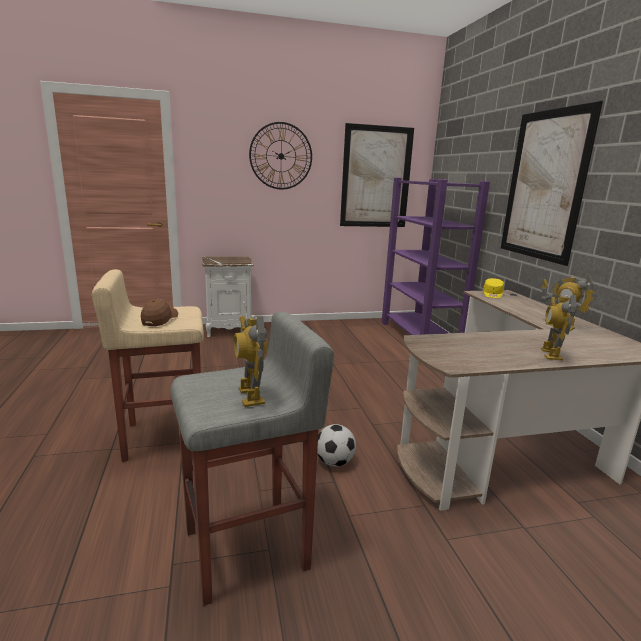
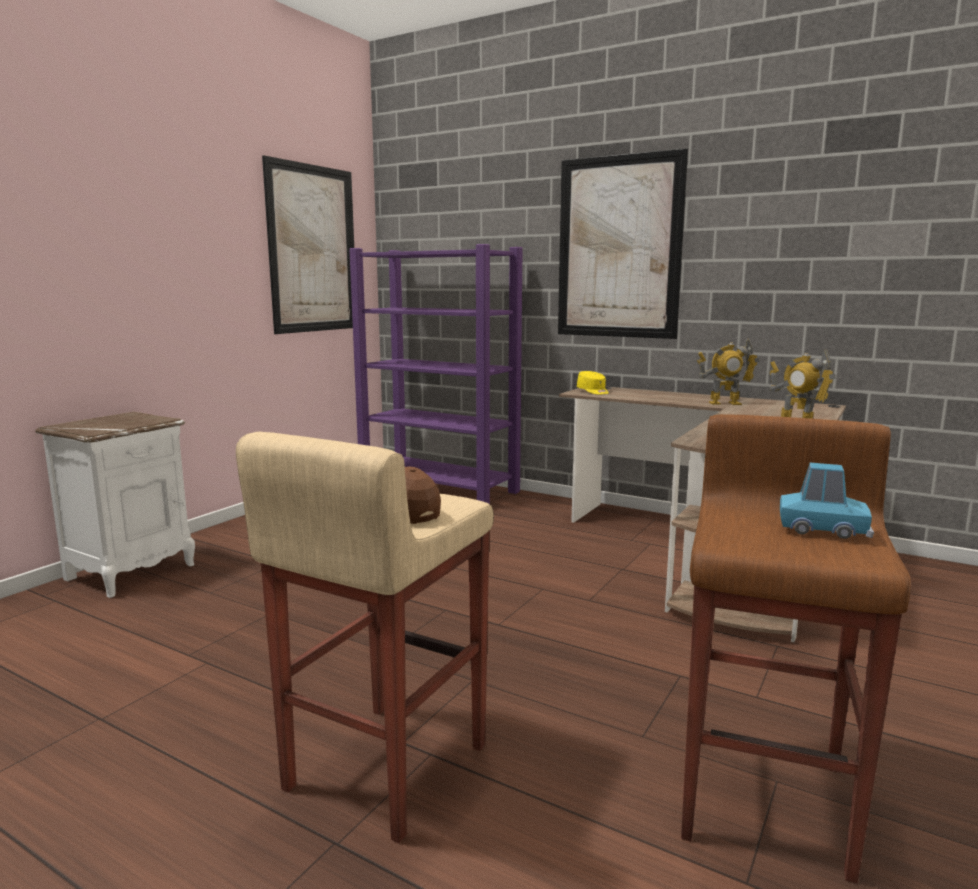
camera: 45 degrees left, 5 degrees down
grey stool [171,312,334,606] -> brown stool [681,414,911,884]
toy robot [233,315,267,407] -> blue toy car [780,463,874,539]
wall clock [249,122,312,189] -> none
football [317,424,356,467] -> none

